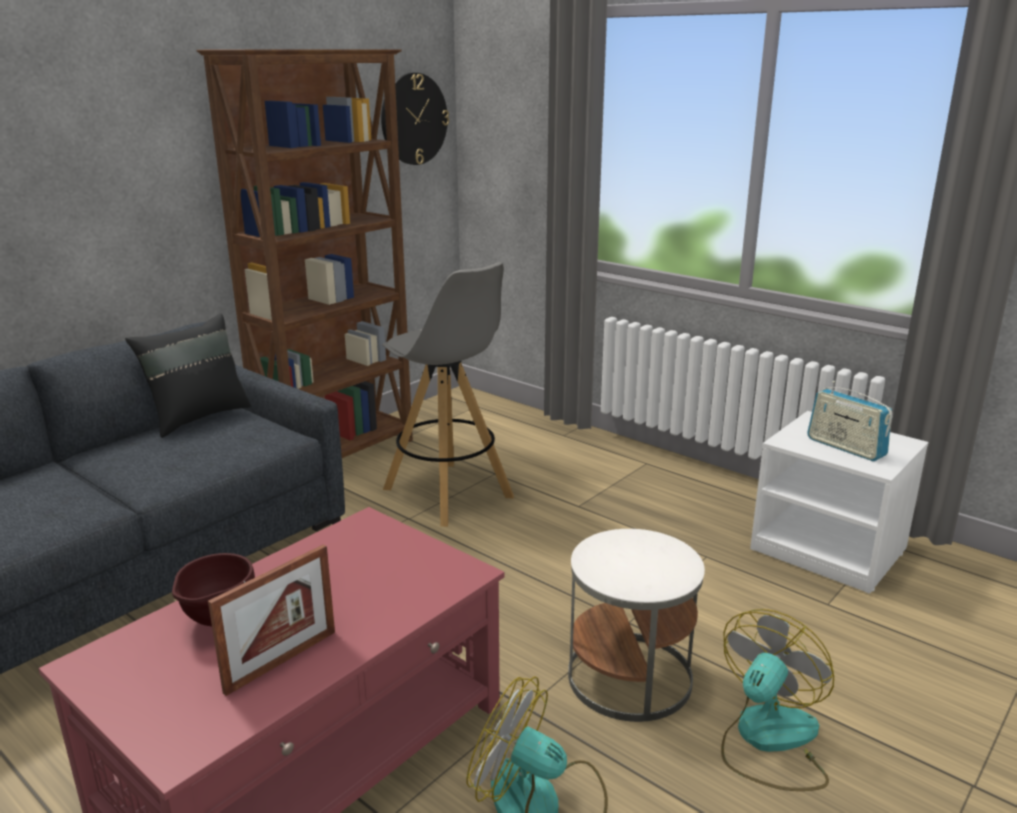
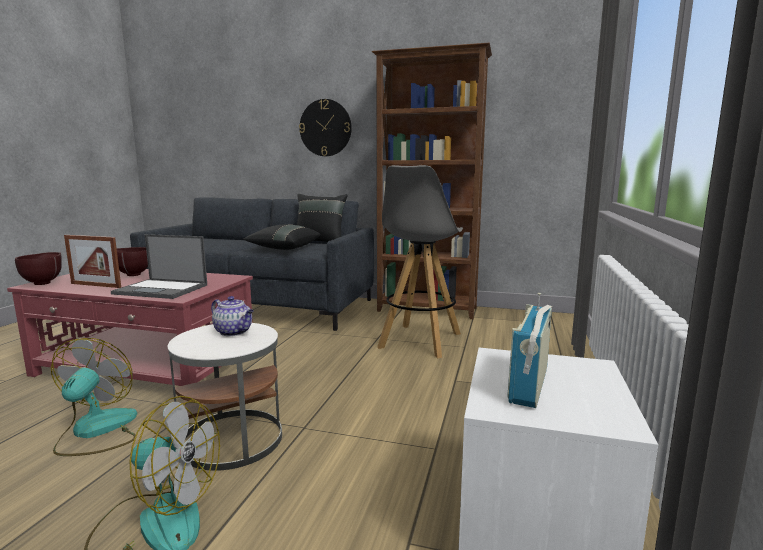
camera: 65 degrees right, 10 degrees down
wall clock [381,73,449,165] -> wall clock moved to [299,99,352,156]
none -> brown bowl [15,252,62,285]
none -> laptop [111,234,207,299]
none -> teapot [211,296,254,336]
none -> black pillow [243,225,320,250]

